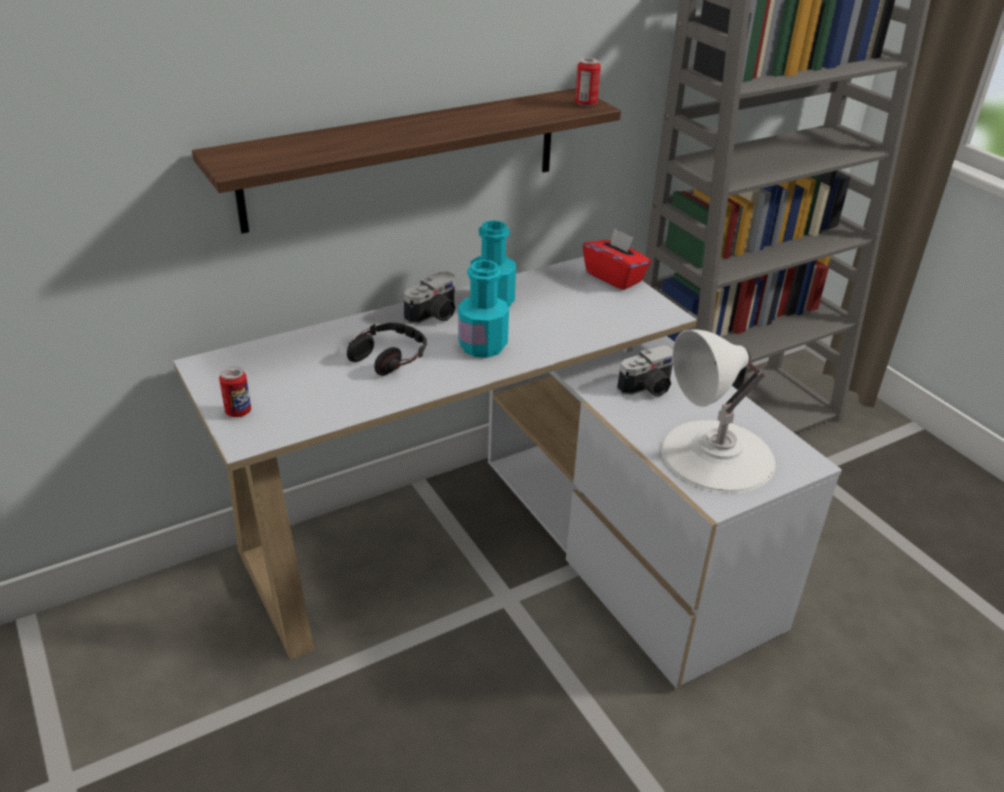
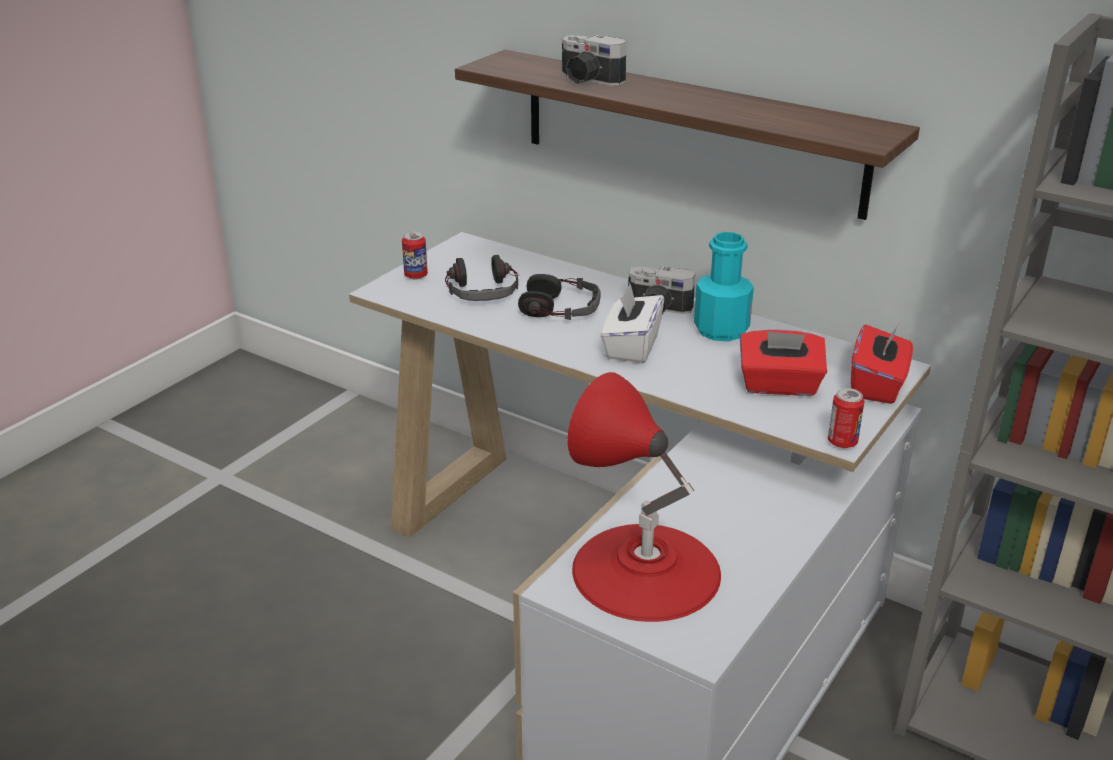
camera: 65 degrees right, 5 degrees down
turquoise bottle [458,260,509,358] -> white tissue box [600,284,664,363]
can [575,58,601,107] -> can moved to [828,388,864,448]
camera [617,345,673,397] -> camera moved to [562,35,626,85]
white table lamp [661,330,775,493] -> red table lamp [567,372,721,622]
none -> headphones [445,255,519,301]
none -> red tissue box [740,330,827,396]

